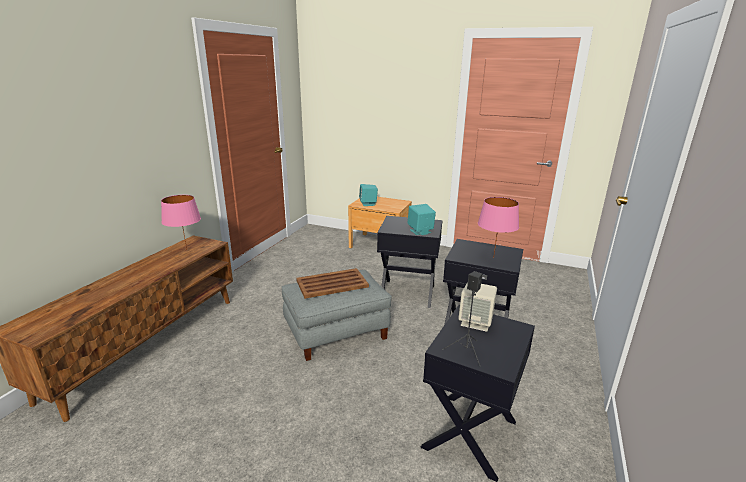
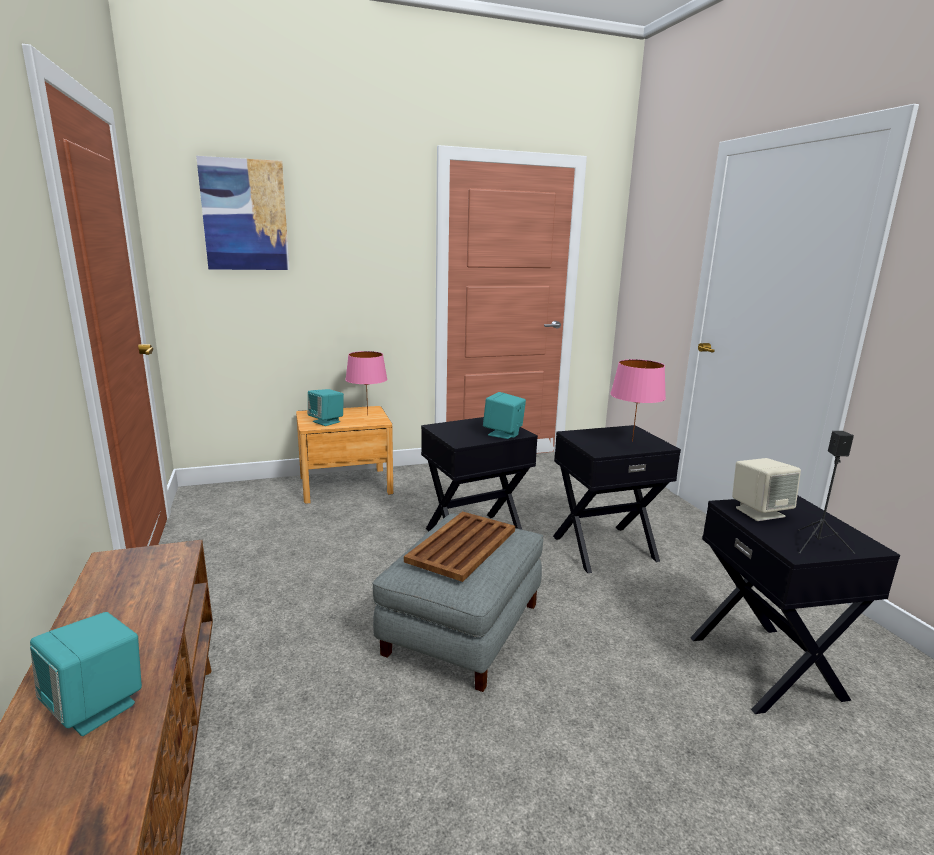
camera: 40 degrees left, 5 degrees down
pink table lamp [161,195,201,250] -> pink table lamp moved to [345,351,387,416]
none -> turquoise speaker [30,612,142,736]
none -> picture [196,156,289,270]

